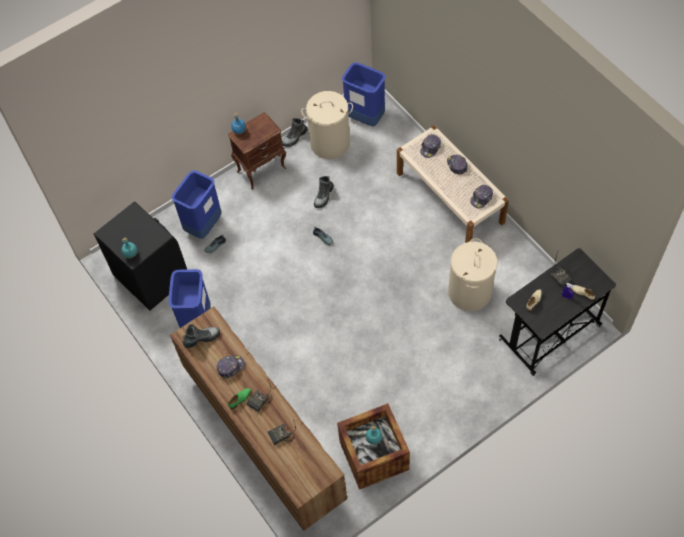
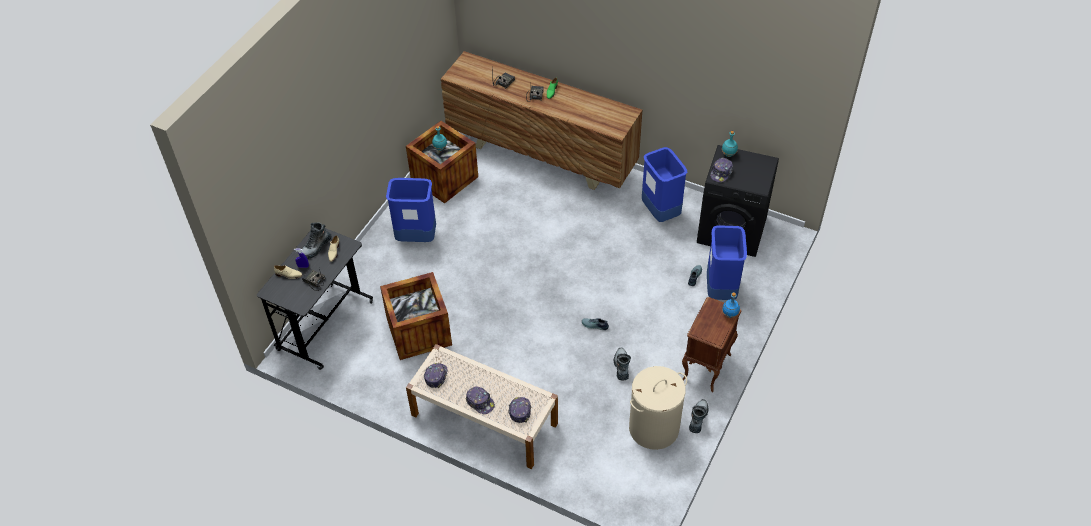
camera: 150 degrees right, 10 degrees down
boot [182,324,220,348] -> boot moved to [299,222,331,259]
cap [217,355,245,379] -> cap moved to [710,158,733,182]
blue trash can [342,63,386,126] -> blue trash can moved to [386,178,436,242]
beige laundry basket [448,238,498,311] -> crate [380,272,452,360]

